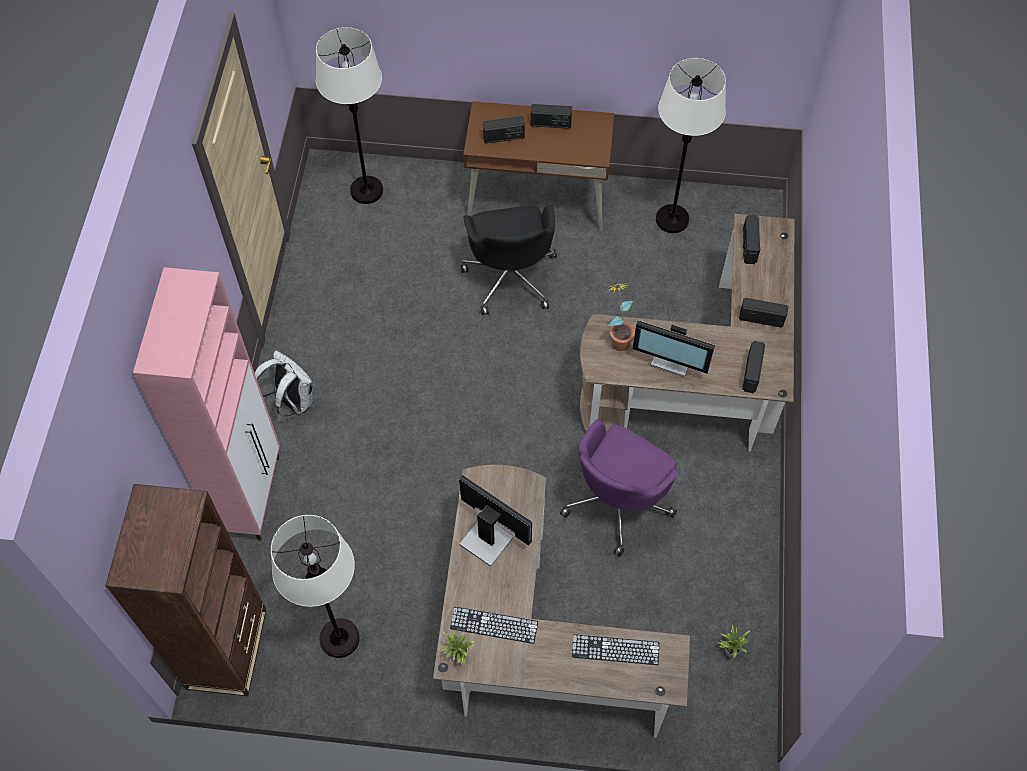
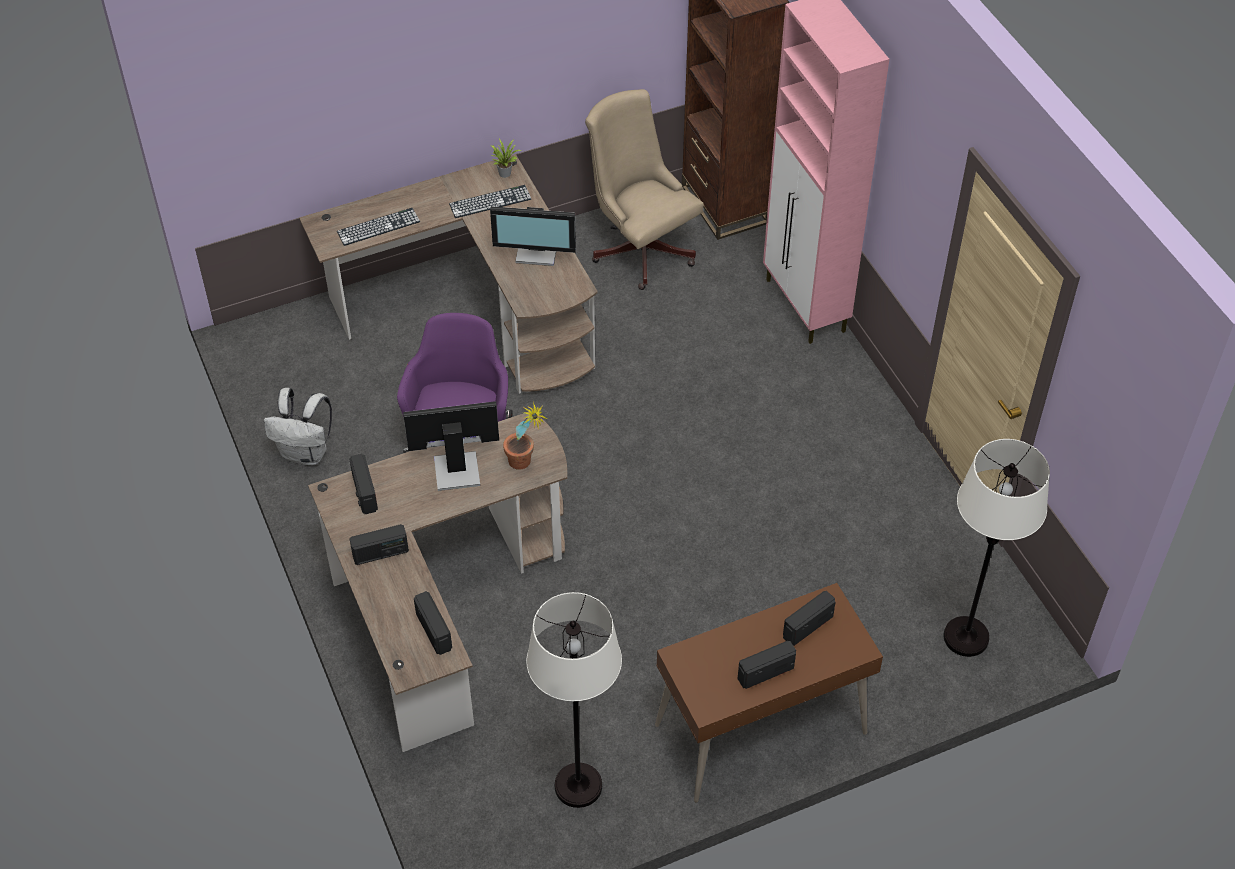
camera: 150 degrees right, 10 degrees down
white backpack [255,351,316,417] -> white backpack moved to [264,388,332,465]
white floor lamp [271,515,360,658] -> beige office chair [585,89,704,290]
black office chair [461,205,557,315] -> none
potted plant [718,625,750,659] -> none

